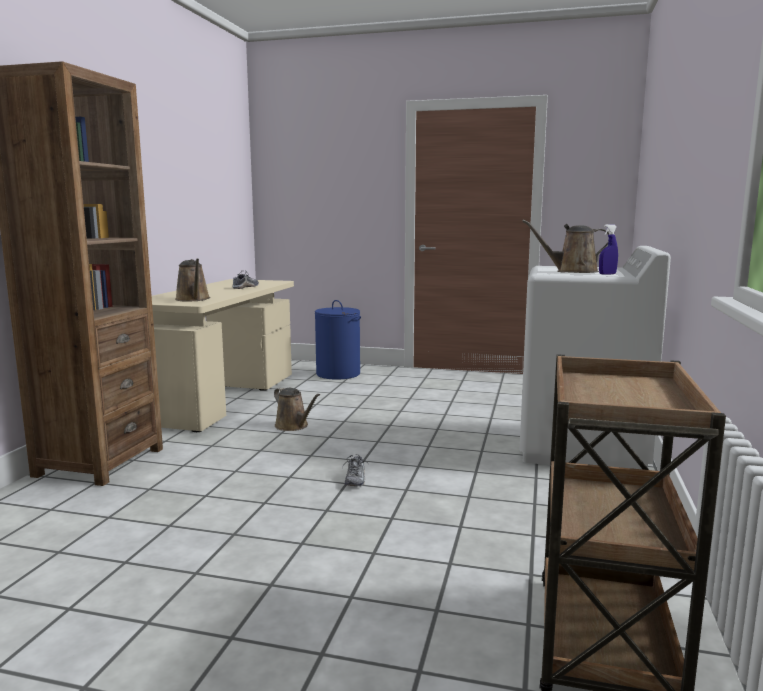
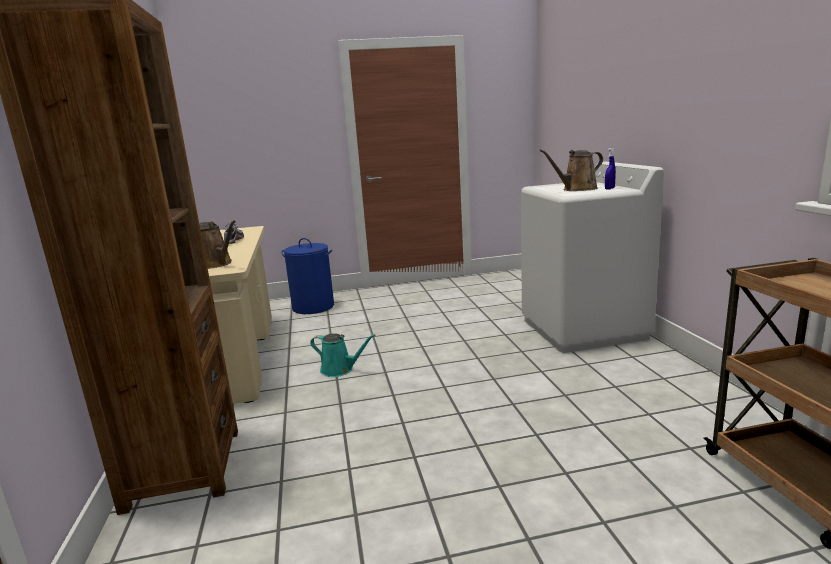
camera: 25 degrees left, 5 degrees up
brown watering can [274,387,320,431] -> turquoise watering can [310,333,375,377]
shoe [342,454,368,486] -> none

